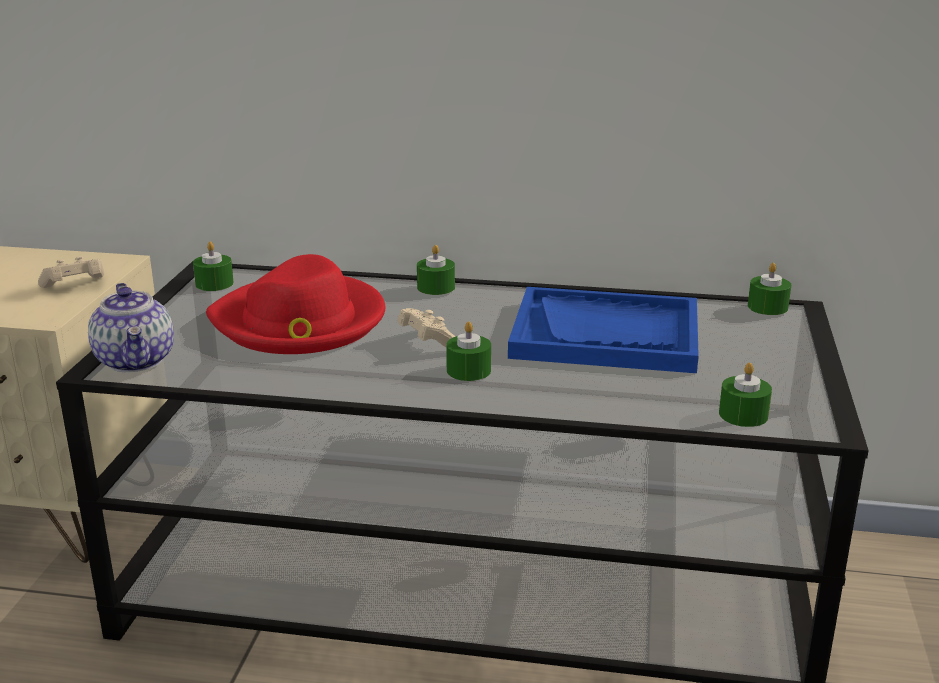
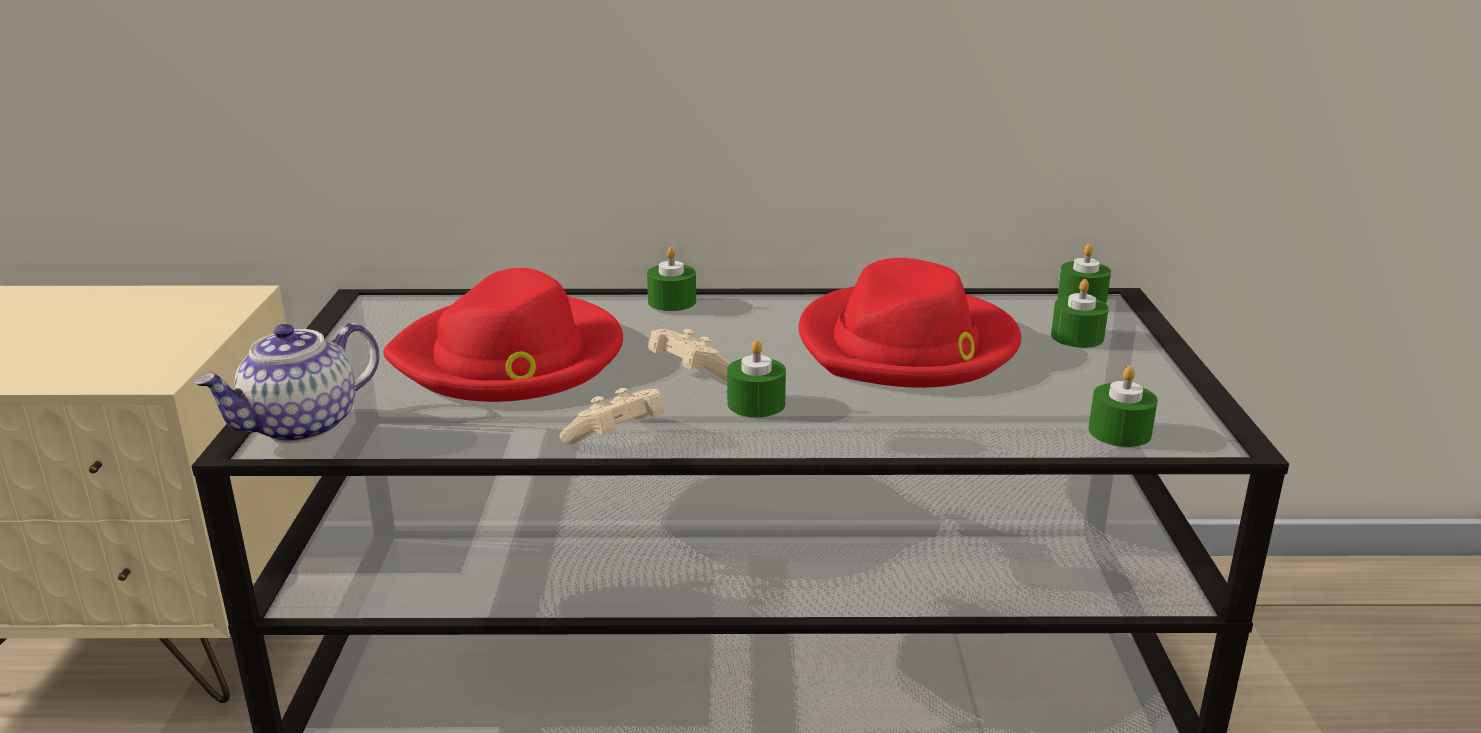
camera: 10 degrees left, 0 degrees up
beige game controller [38,256,104,288] -> beige game controller moved to [559,388,665,445]
teapot [88,283,174,372] -> teapot turned 75 degrees clockwise [194,323,379,443]
green candle [193,241,234,291] -> green candle moved to [1051,279,1109,348]
blue tray [508,287,699,373] -> red hat [799,258,1021,388]

